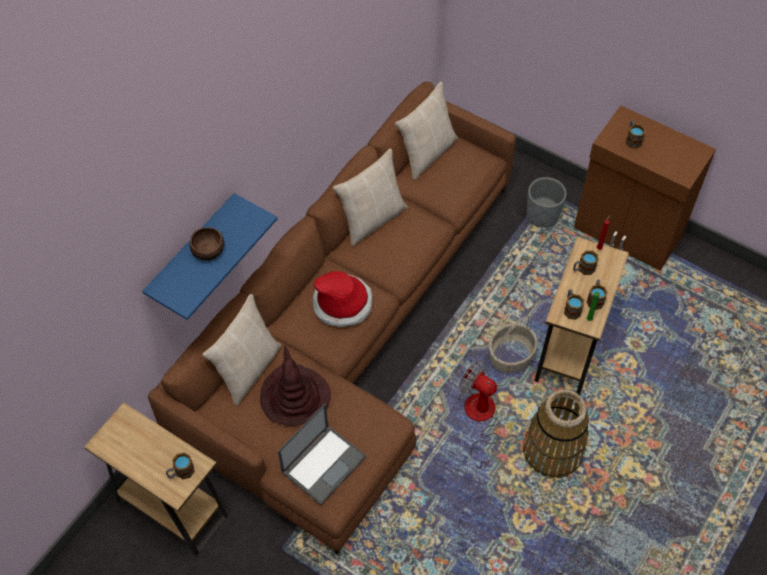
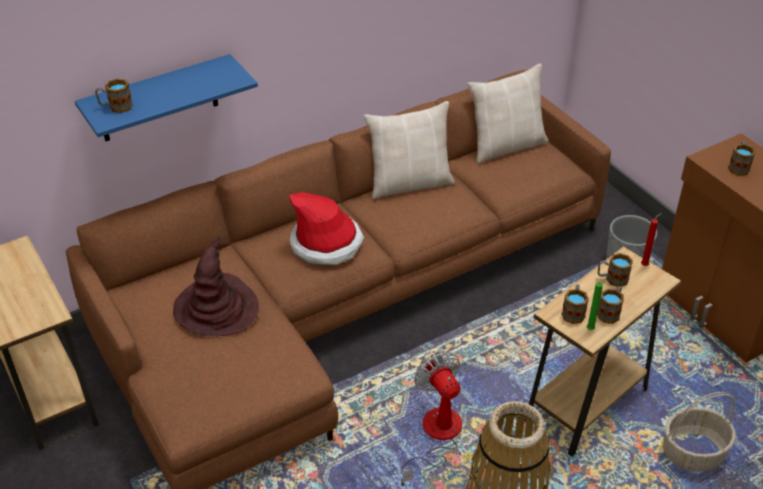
camera: 25 degrees right, 15 degrees down
mug [166,452,195,479] -> mug moved to [95,78,133,113]
brown bowl [190,227,224,260] -> none
beige pillow [202,294,282,405] -> none
laptop [278,404,366,505] -> none
basket [489,315,538,373] -> basket moved to [663,392,736,472]

